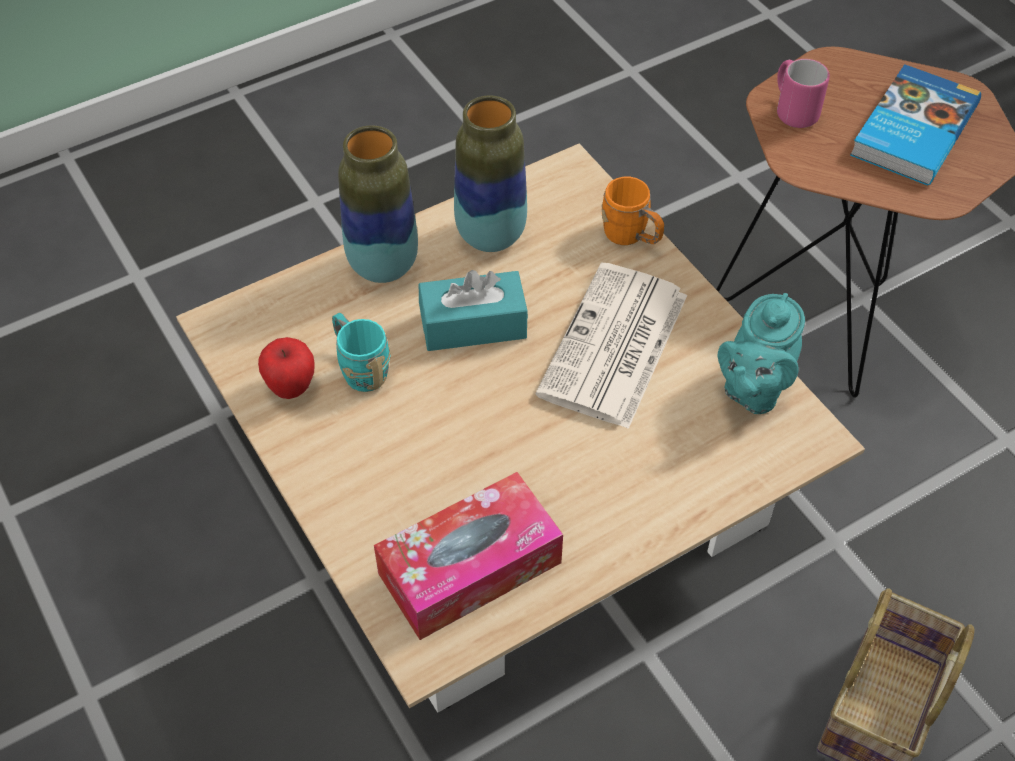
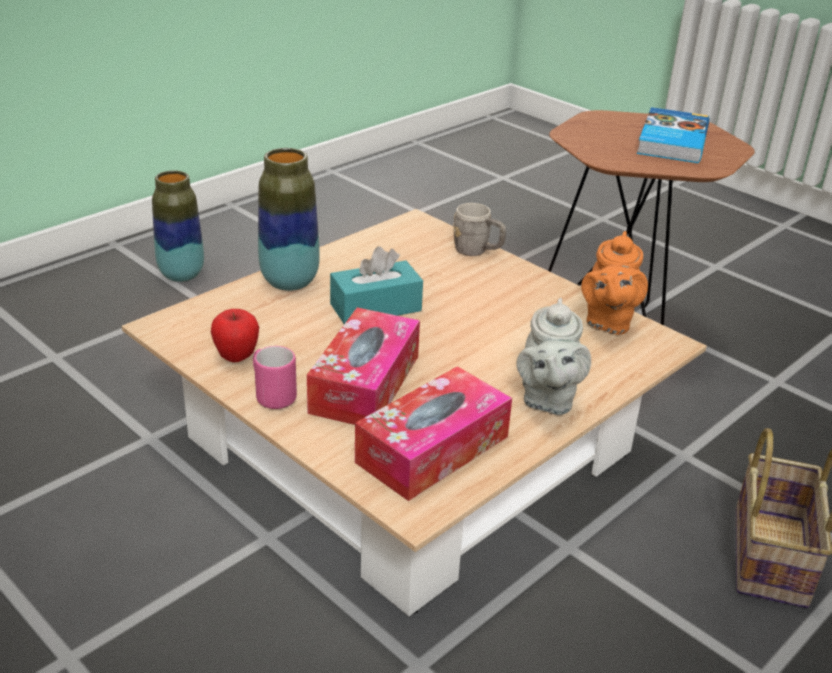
camera: 15 degrees left, 20 degrees down
turquoise mug [332,313,391,392] -> none
vase [454,95,527,252] -> vase moved to [152,170,204,282]
newspaper [535,263,687,429] -> none
orange mug [602,177,664,245] -> grey mug [453,203,506,256]
turquoise teapot [718,293,805,414] -> orange teapot [581,231,648,335]
pink mug [777,59,830,128] -> pink mug moved to [253,346,297,409]
none -> tissue box [307,307,420,425]
none -> grey teapot [517,298,591,415]

